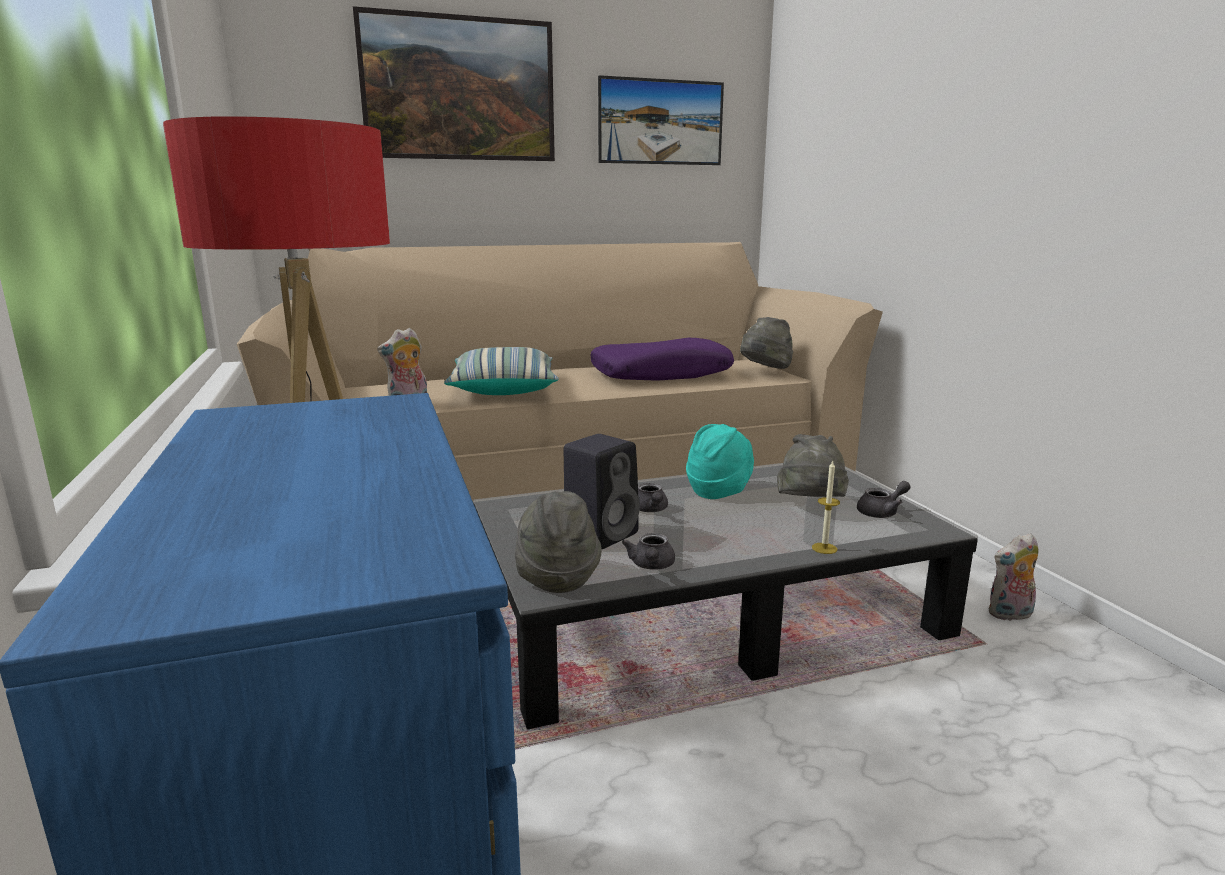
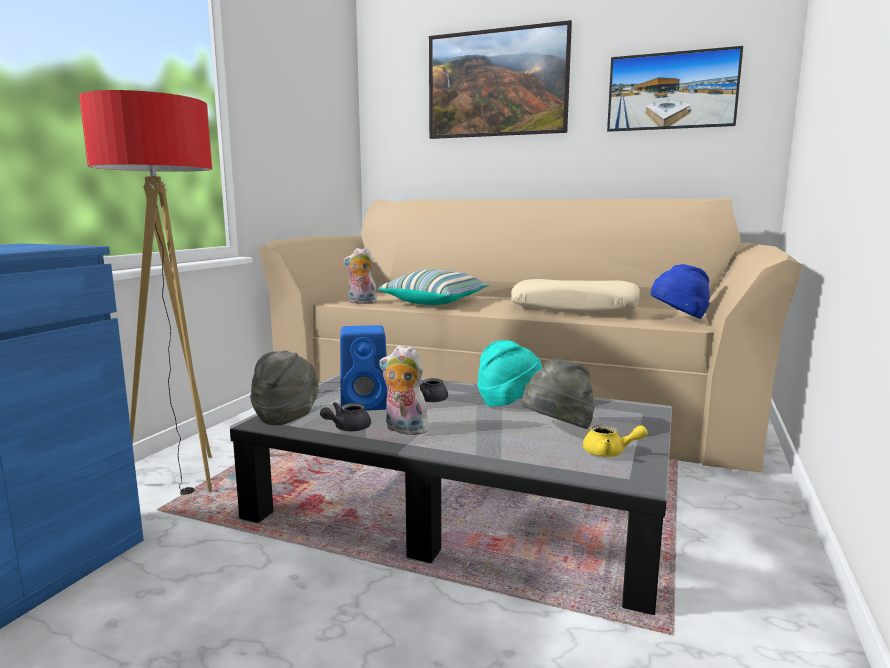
camera: 40 degrees right, 5 degrees down
black speaker [564,434,640,549] -> blue speaker [340,325,387,411]
purple pillow [590,338,734,381] -> beige pillow [511,279,640,314]
grey hat [740,317,793,369] -> blue hat [651,264,710,319]
candle [812,460,840,554] -> none
grey teapot [857,481,911,518] -> yellow teapot [583,425,648,457]
plush toy [988,533,1039,621] -> plush toy moved to [379,345,432,435]

